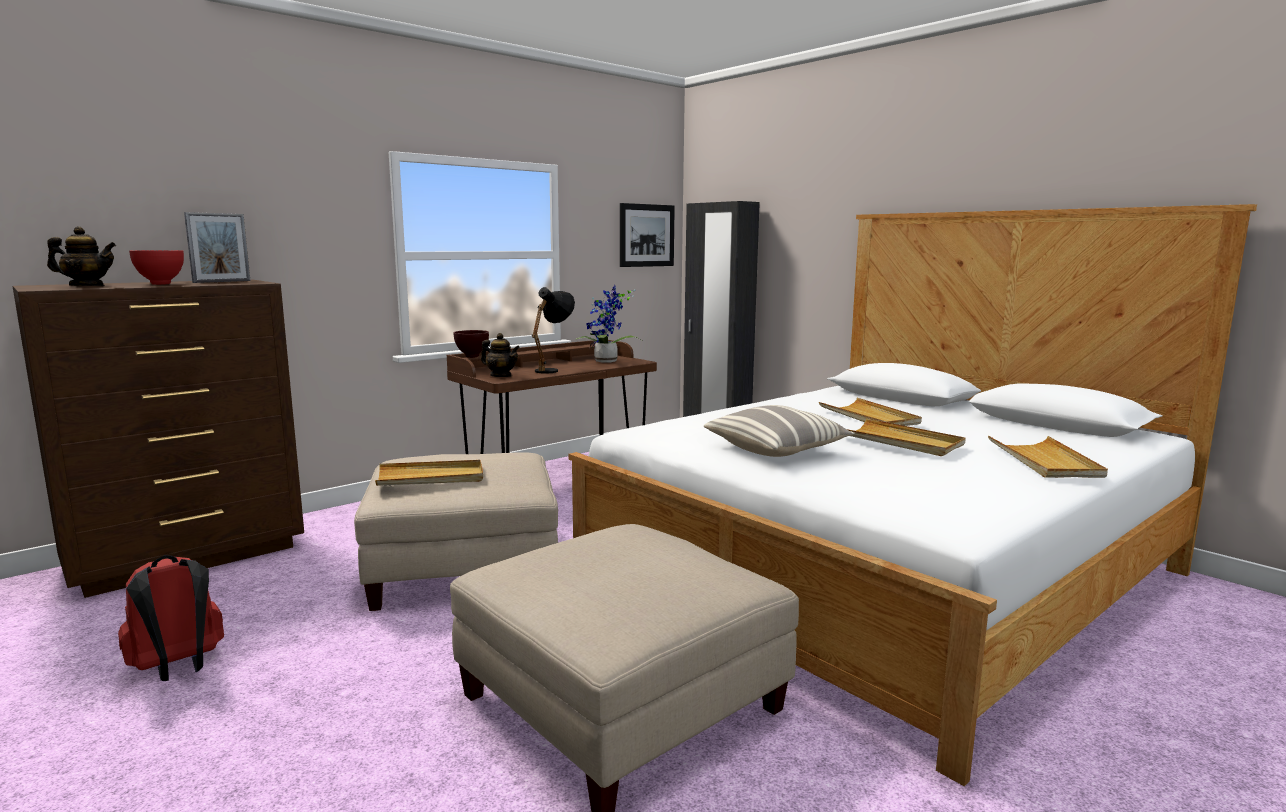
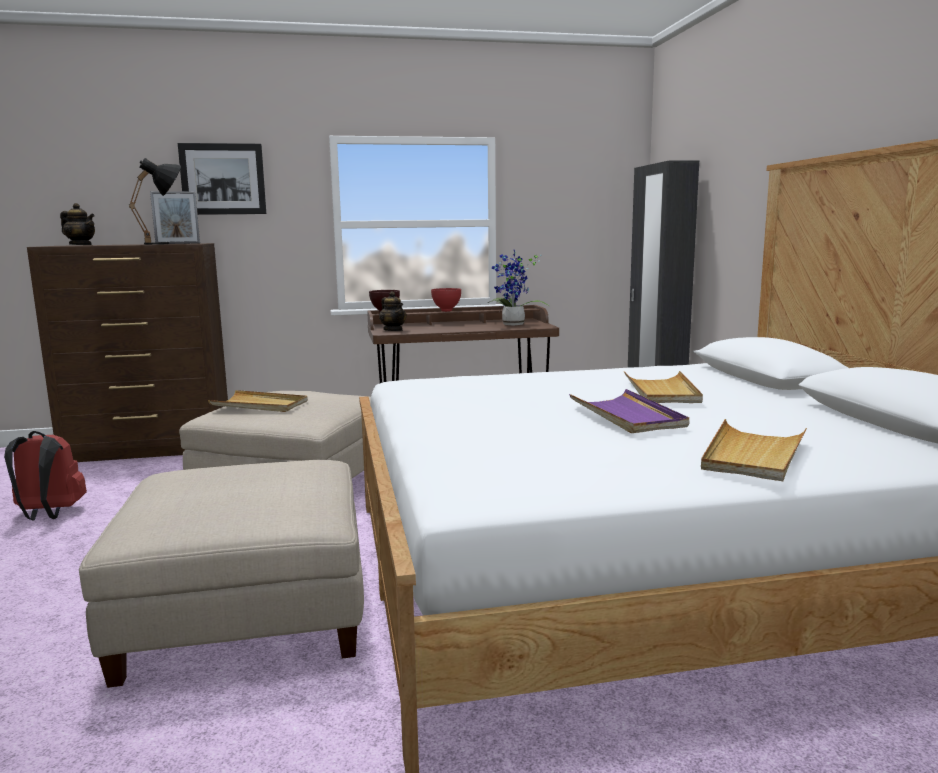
camera: 30 degrees right, 0 degrees up
red bowl [129,250,184,285] -> red bowl moved to [431,288,461,312]
black table lamp [531,287,575,374] -> black table lamp moved to [129,158,181,245]
picture [620,203,675,267] -> picture moved to [178,143,266,215]
pillow [704,405,855,457] -> none
beige tray [847,418,966,456] -> purple tray [569,389,689,433]

